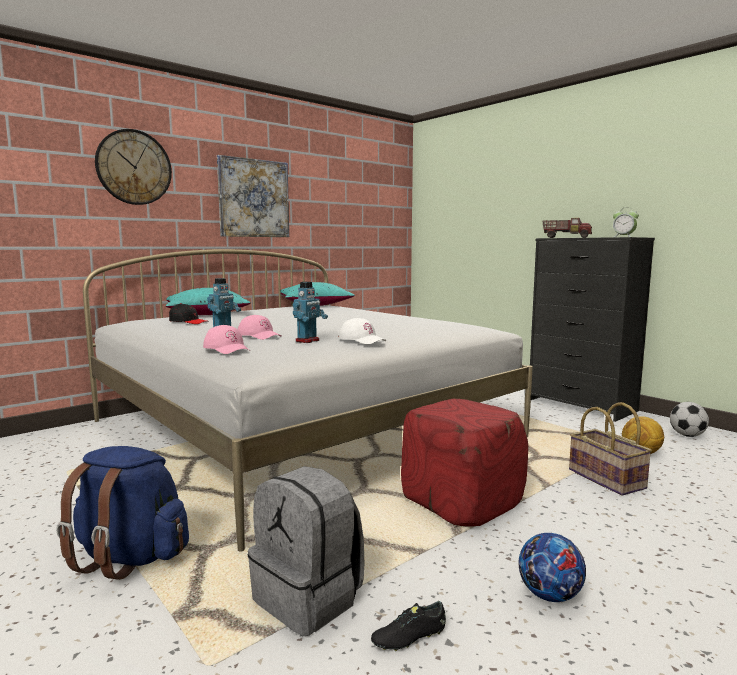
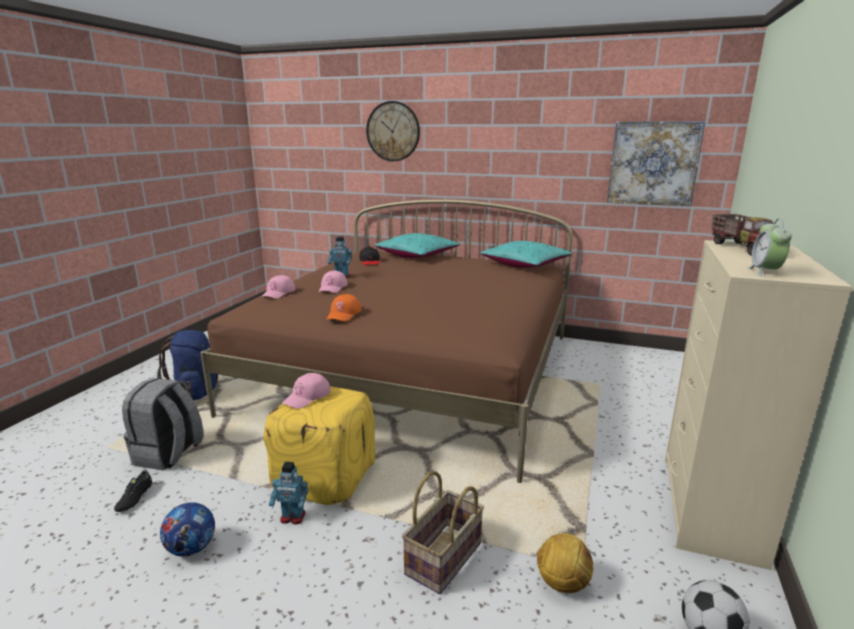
camera: 60 degrees right, 10 degrees up
white bed [83,249,533,552] -> brown bed [200,199,573,483]
picture [217,155,289,237] -> picture moved to [607,121,705,206]
toy robot [293,282,328,343] -> toy robot moved to [269,462,308,525]
white cap [338,318,386,344] -> orange cap [326,294,362,321]
black shoe [371,601,446,651] -> black shoe turned 120 degrees counterclockwise [114,470,152,512]
red ottoman [401,399,528,526] -> yellow ottoman [263,386,375,505]
black dresser [530,237,655,422] -> beige dresser [665,240,852,570]
none -> pink cap [282,373,331,409]

